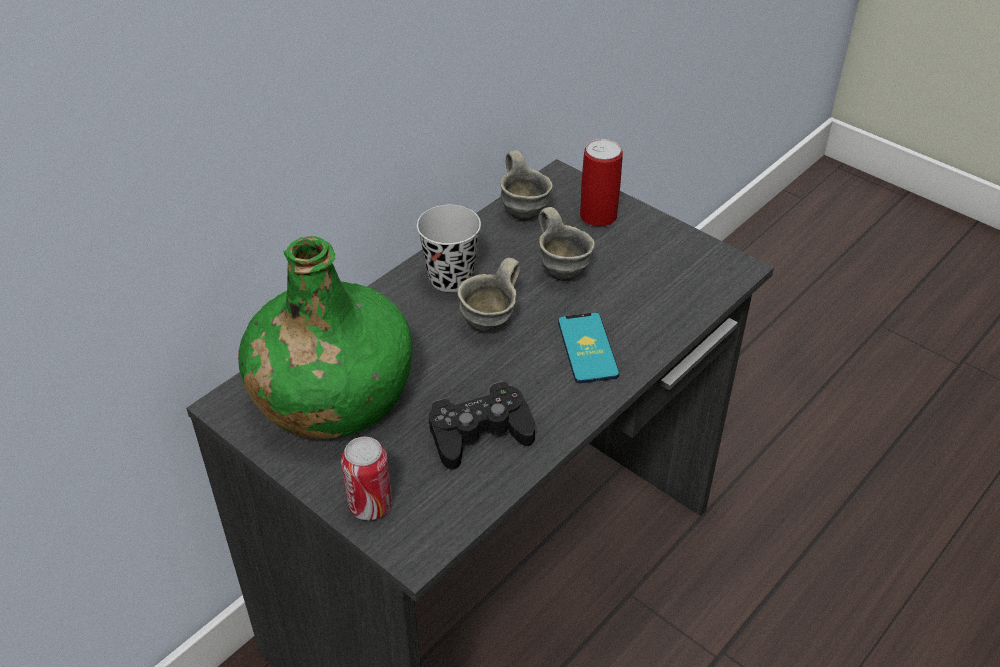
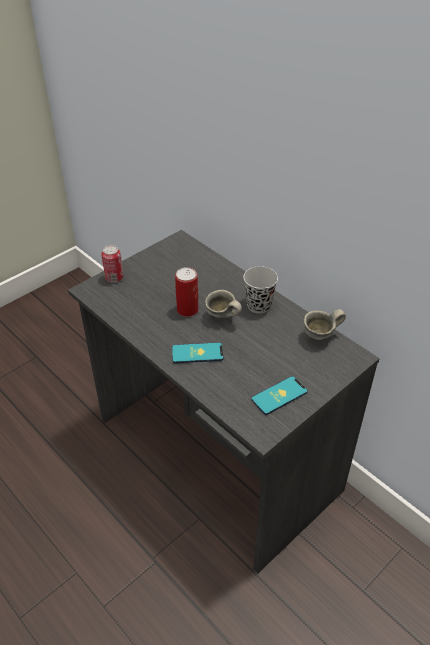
camera: 95 degrees right, 0 degrees up
green bottle [238,236,413,439] -> none
black game controller [429,381,535,470] -> none
grey mug [539,207,595,281] -> none
can [580,139,623,227] -> can moved to [175,267,198,317]
none -> phone [251,376,308,415]

